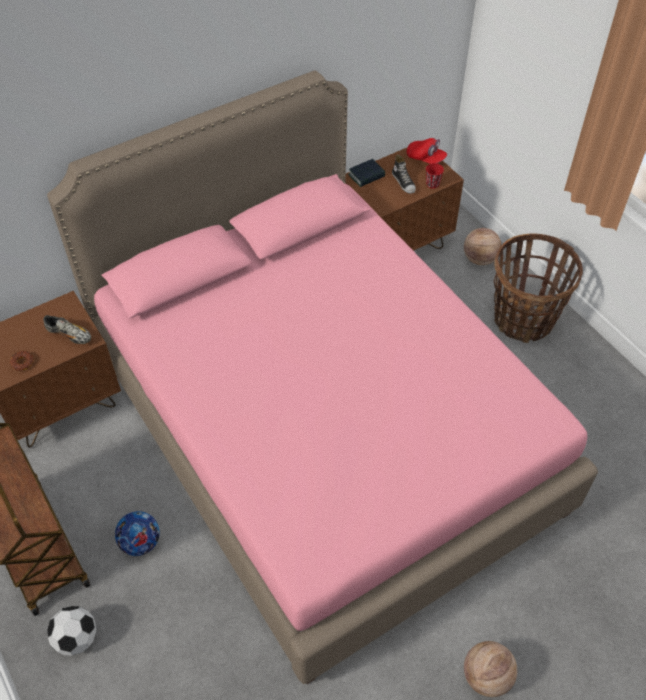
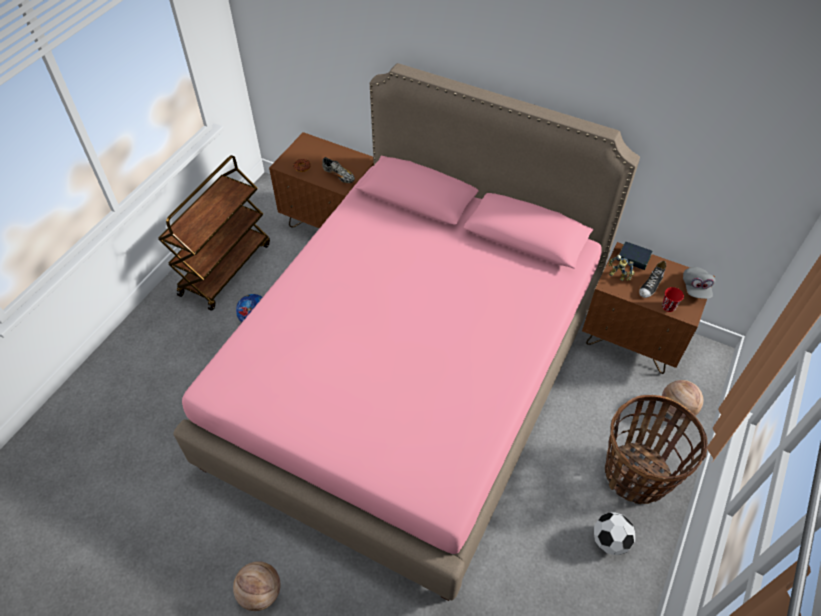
camera: 60 degrees right, 0 degrees up
shoe [43,315,91,344] -> shoe turned 45 degrees counterclockwise [322,157,355,183]
football [47,606,97,655] -> football moved to [594,512,635,555]
red cap [407,138,447,164] -> grey cap [683,267,715,299]
none -> toy robot [608,255,635,281]

